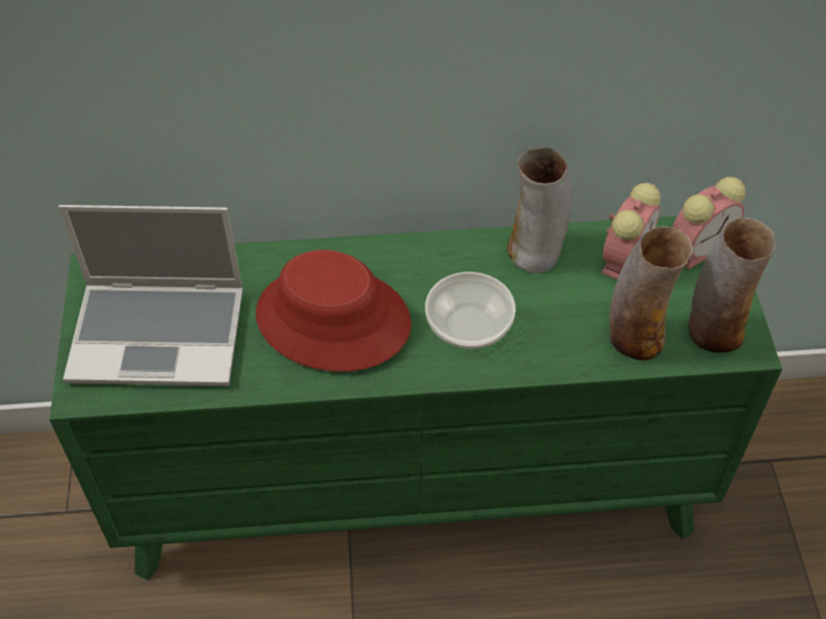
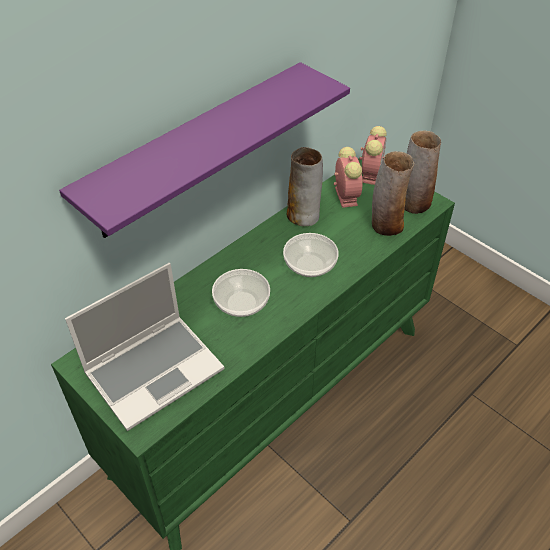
camera: 40 degrees left, 5 degrees down
red hat [256,250,411,372] -> bowl [212,269,270,317]
none -> purple shelf [59,62,350,238]

